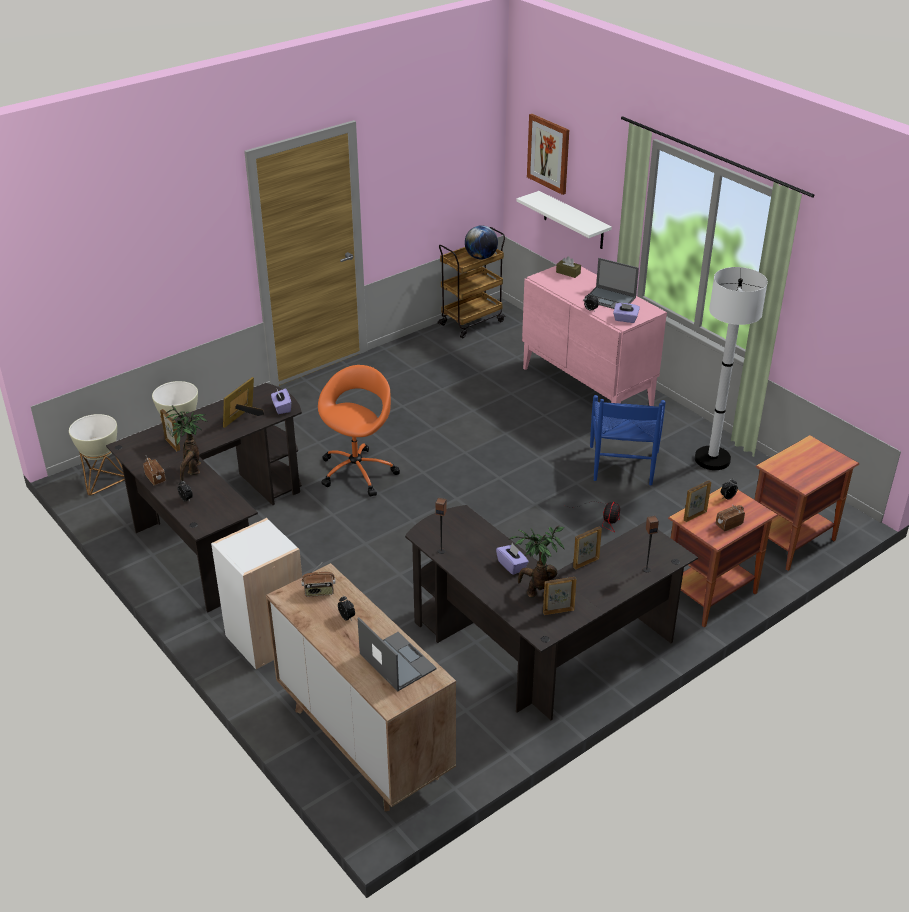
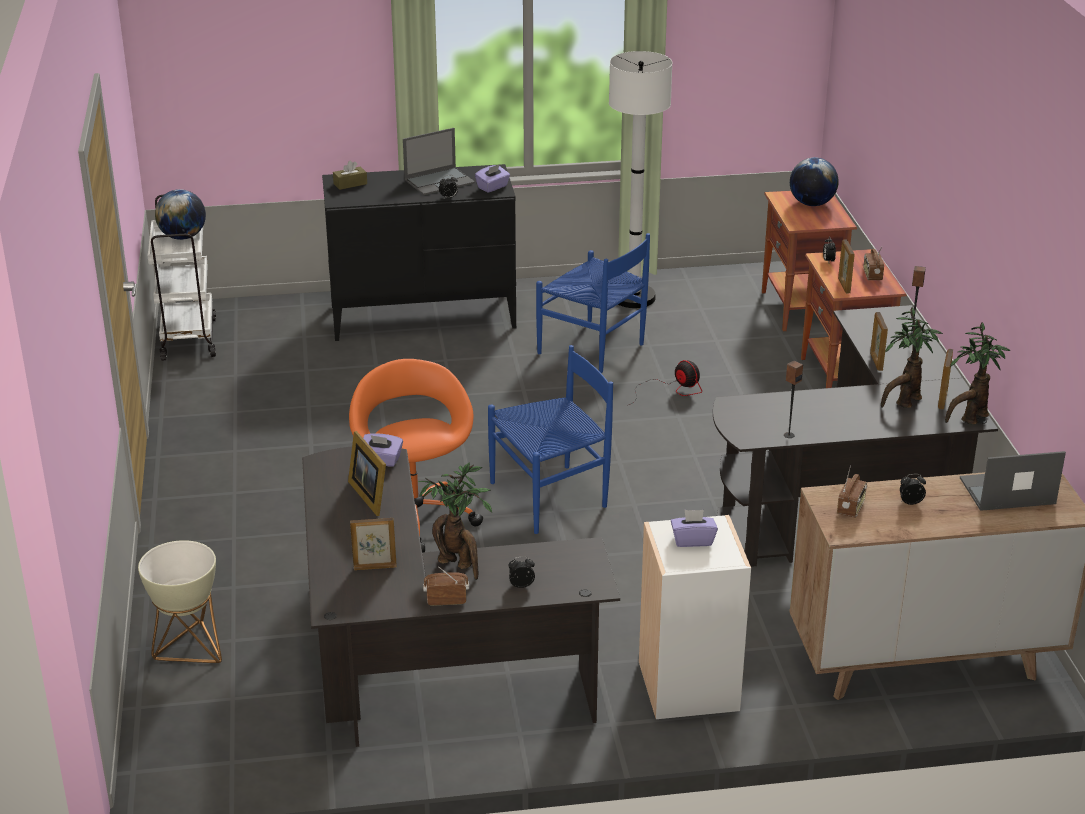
camera: 60 degrees left, 5 degrees down
planter [69,414,125,496] -> none
brown cart [437,227,506,338] -> white cart [147,195,216,361]
purple tissue box [496,543,529,575] -> purple tissue box moved to [671,510,718,547]
white shelf [517,191,612,249] -> none
pink cabinet [522,266,667,406] -> black cabinet [322,164,516,341]
picture [527,114,569,195] -> none
none -> blue chair [488,345,613,534]
none -> globe [790,157,839,206]
none -> potted plant [945,322,1011,425]

